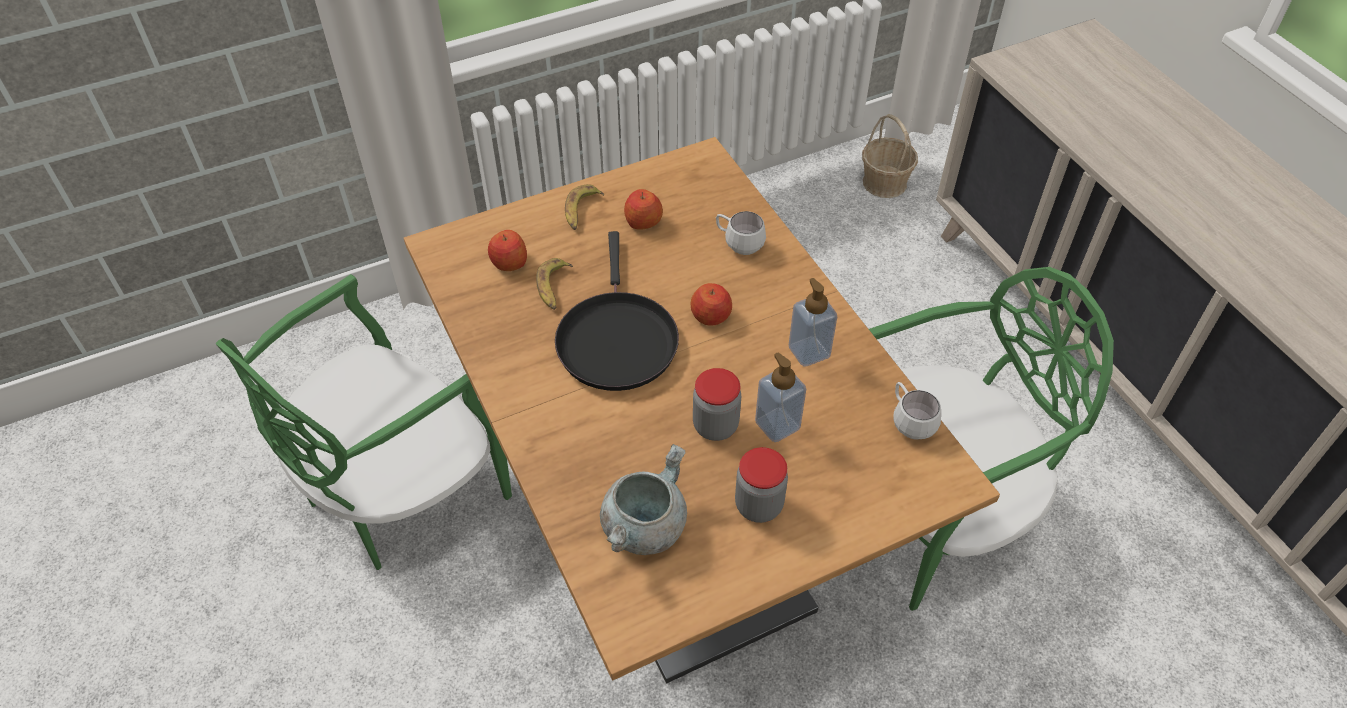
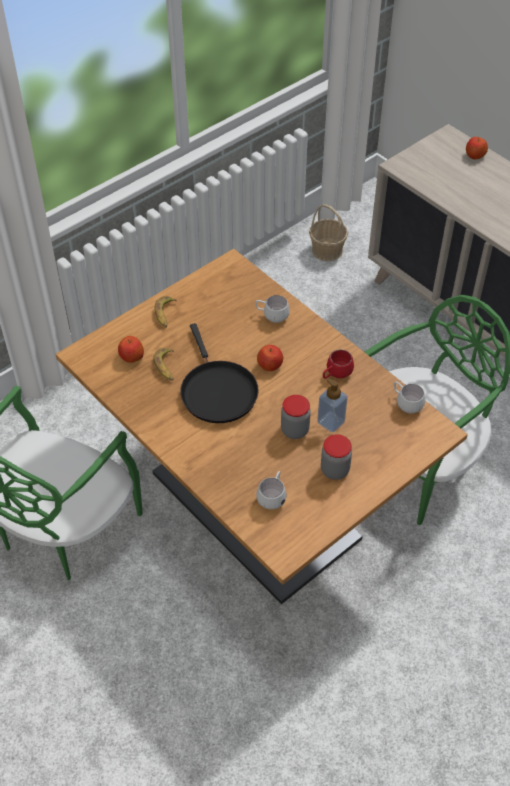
camera: 15 degrees left, 0 degrees up
grey cooking pot [600,444,687,555] -> white mug [256,471,286,509]
apple [624,189,663,230] -> apple moved to [466,137,488,160]
soap dispenser [789,278,837,367] -> red mug [323,349,354,379]

